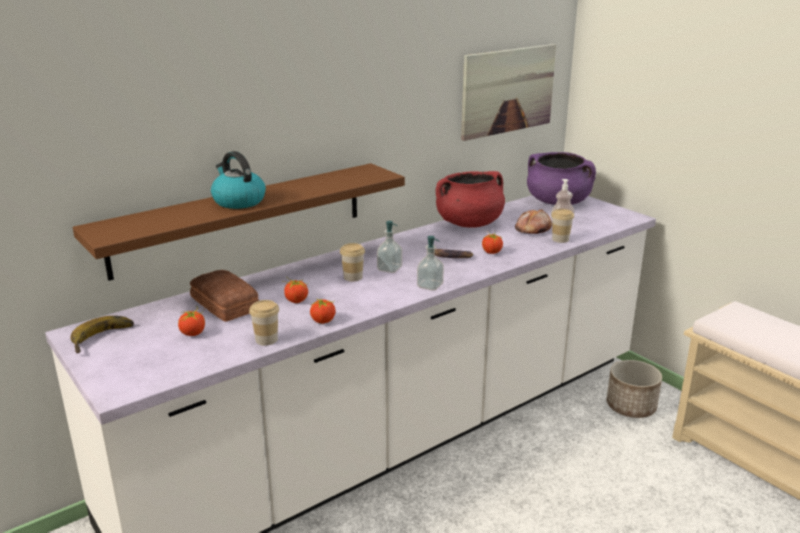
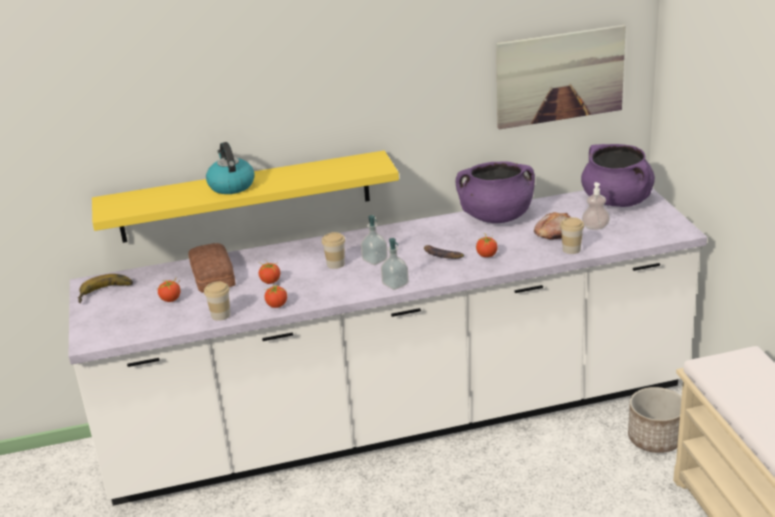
camera: 25 degrees right, 5 degrees up
brown shelf [73,163,405,281] -> yellow shelf [92,150,399,243]
red cooking pot [436,171,505,228] -> purple cooking pot [456,161,535,223]

